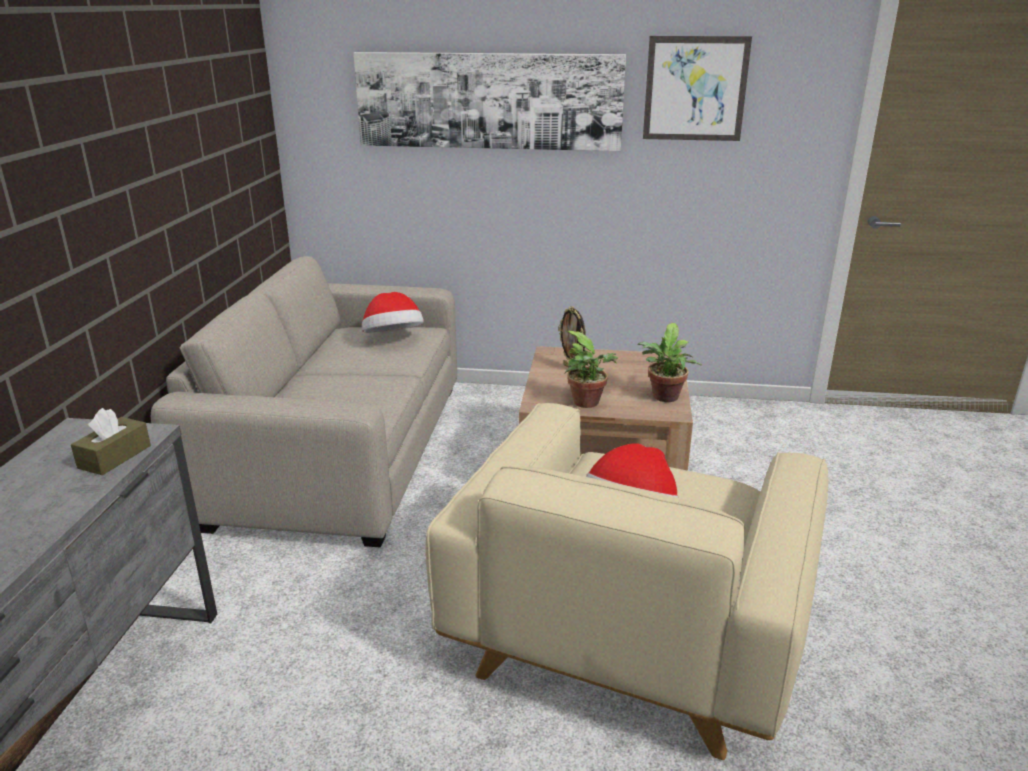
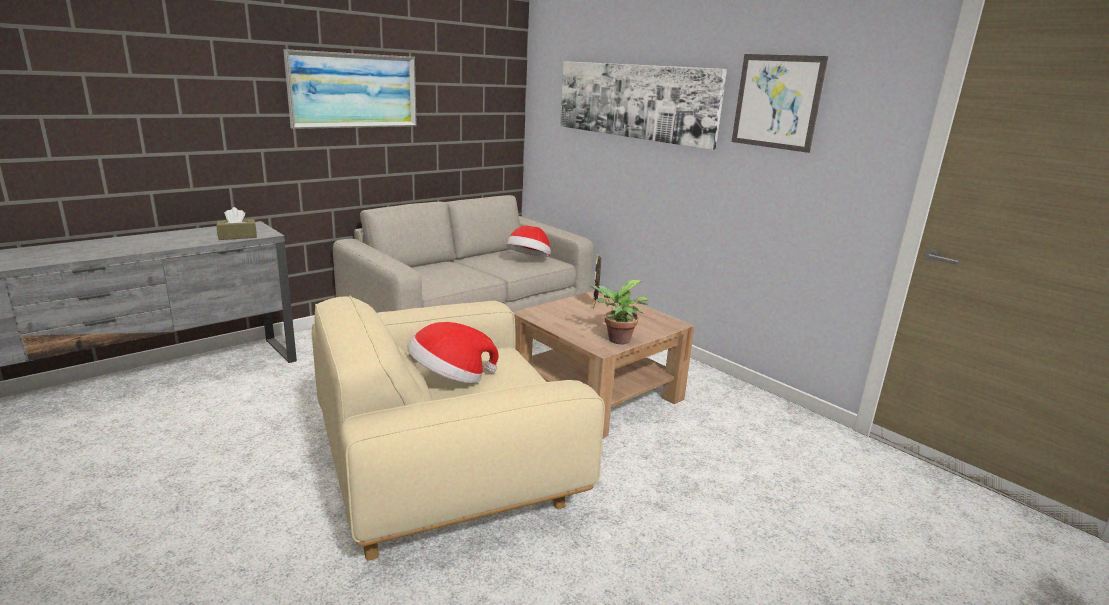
camera: 40 degrees right, 5 degrees down
potted plant [564,331,618,408] -> none
none -> picture [283,49,417,129]

